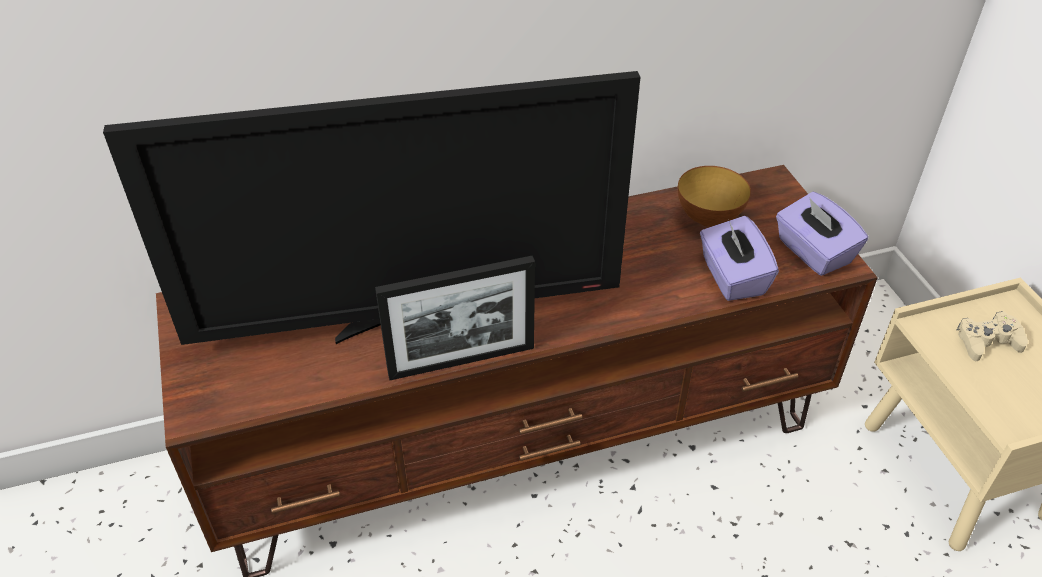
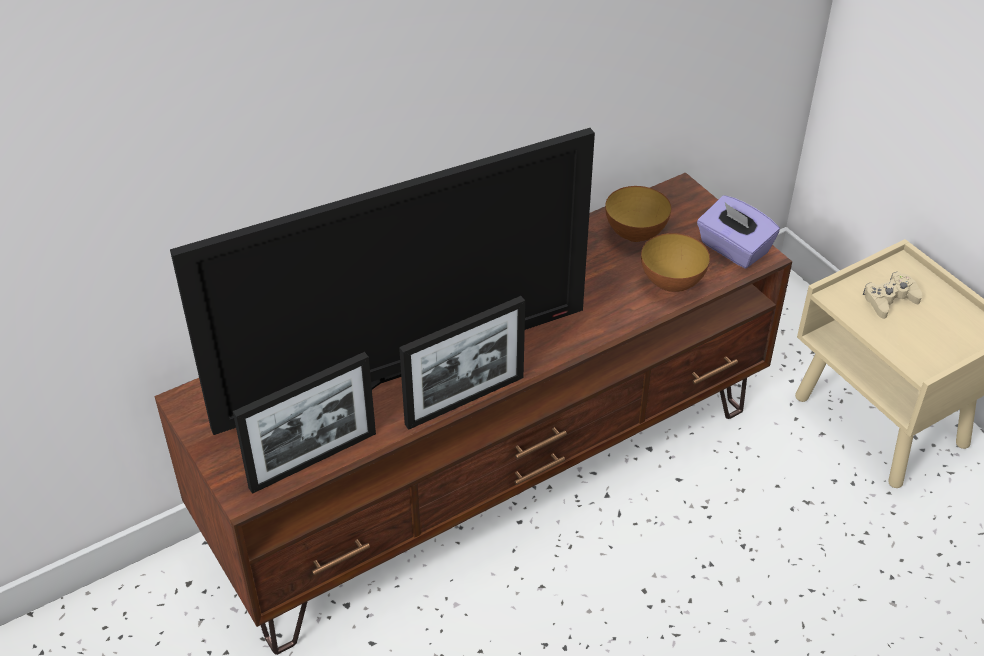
camera: 15 degrees left, 0 degrees up
purple tissue box [700,216,779,301] -> bowl [641,233,710,292]
none -> picture frame [233,352,376,494]

